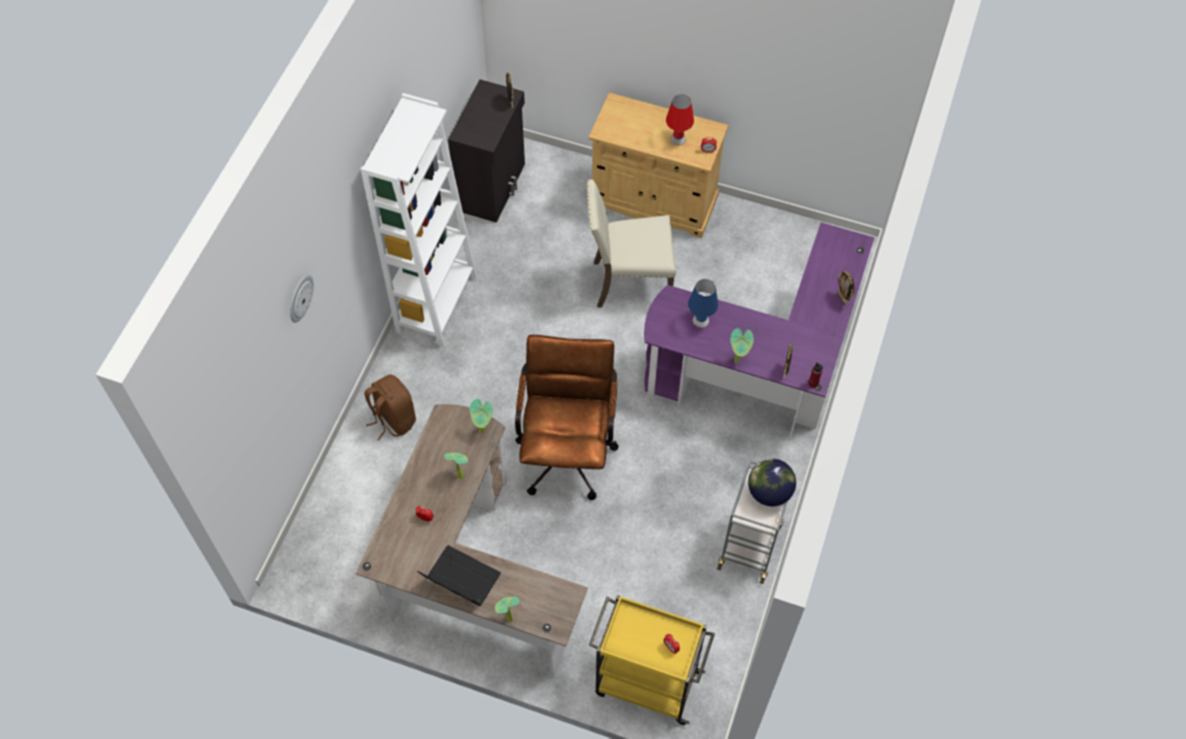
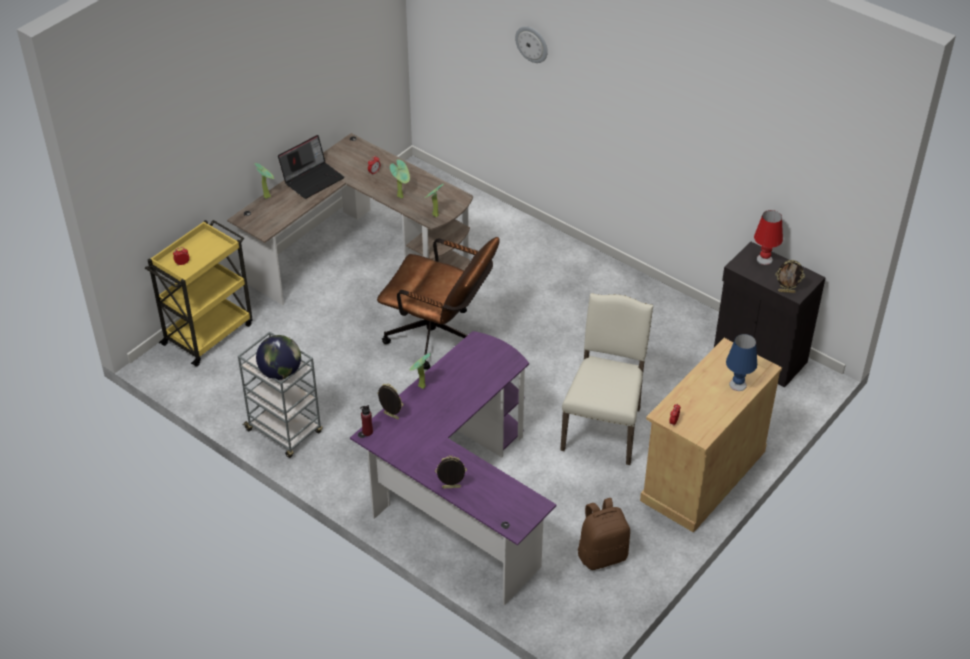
camera: 110 degrees right, 15 degrees down
white bookcase [361,93,478,347] -> none
brown backpack [365,374,416,440] -> brown backpack moved to [578,498,630,570]
red table lamp [666,94,694,145] -> red table lamp moved to [754,210,783,265]
blue table lamp [688,279,718,328] -> blue table lamp moved to [726,334,757,391]

